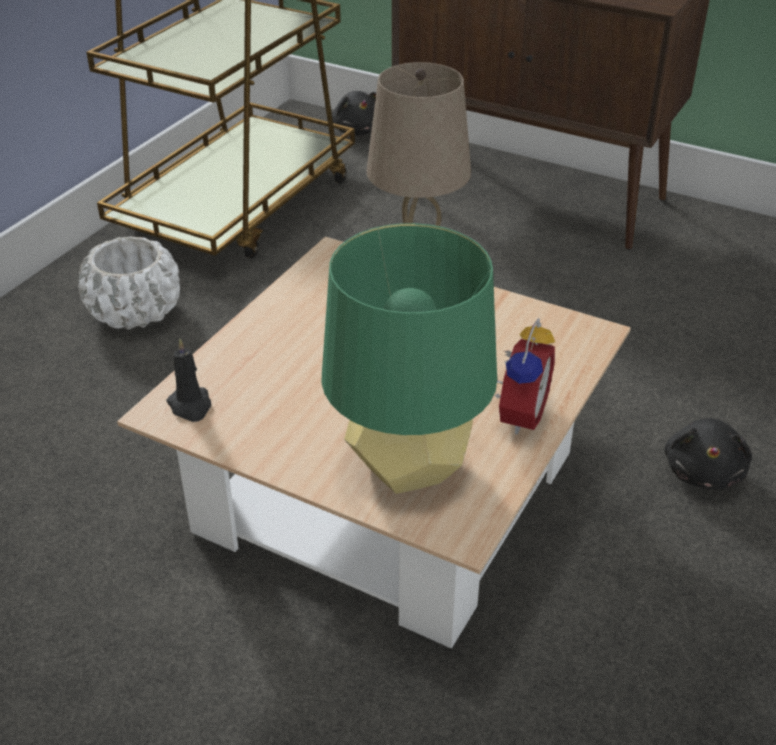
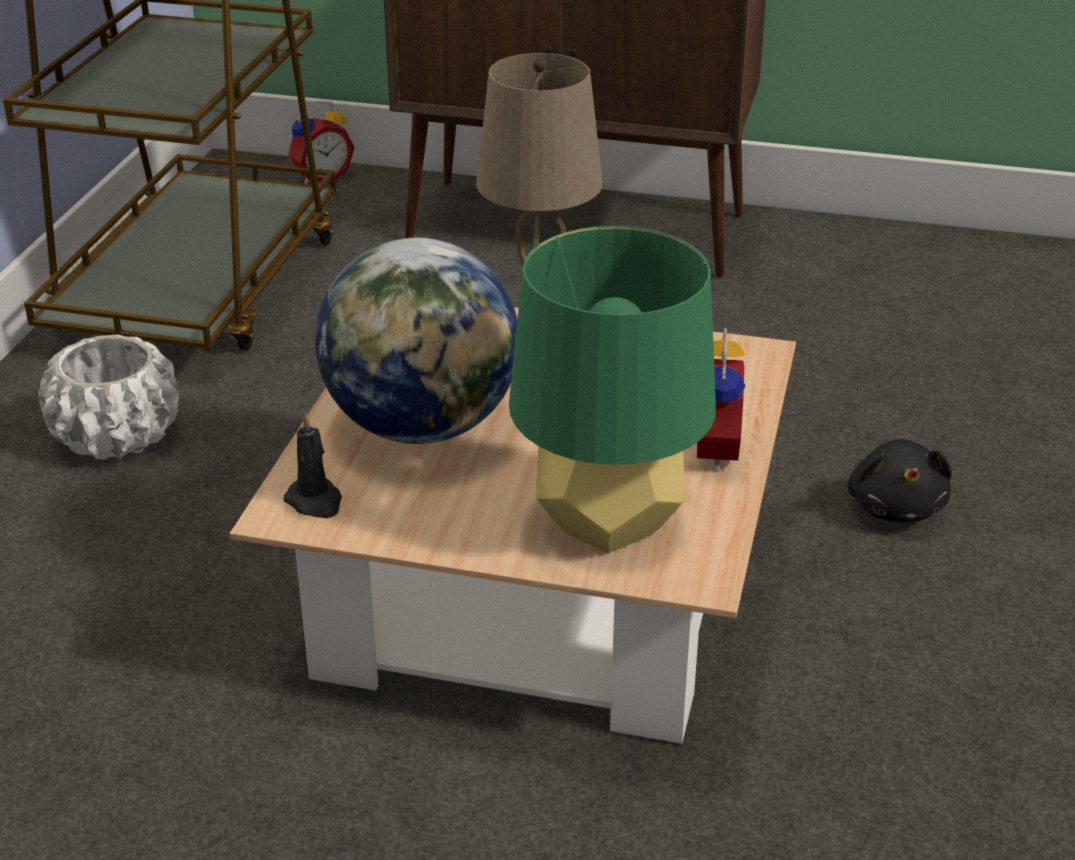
camera: 15 degrees left, 5 degrees down
black plush toy [332,91,376,136] -> alarm clock [288,101,355,184]
none -> globe [315,237,517,444]

